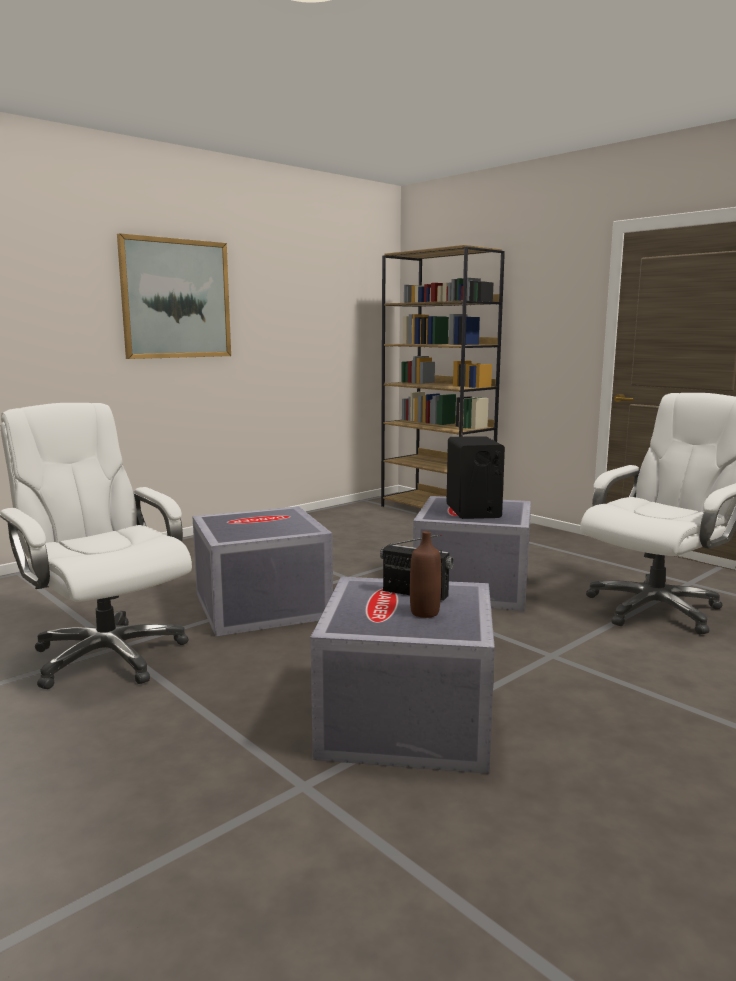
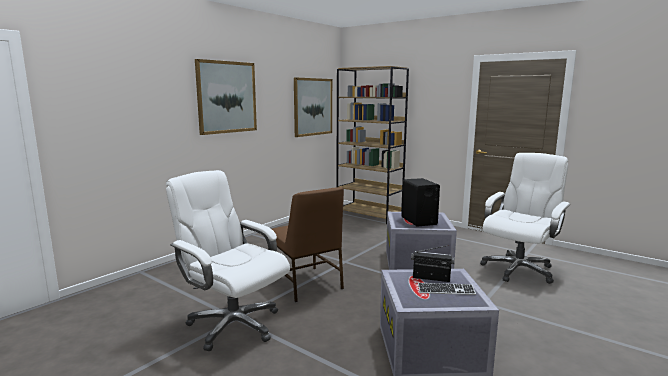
camera: 10 degrees left, 0 degrees up
grey storage box [192,506,333,637] -> brown chair [272,187,344,302]
brown bottle [410,531,441,618] -> keyboard [418,283,476,295]
none -> picture [294,77,332,137]

